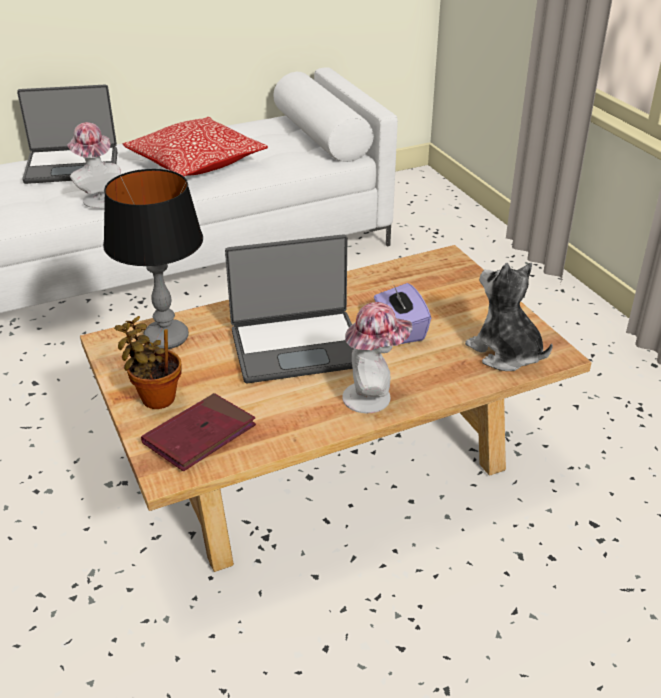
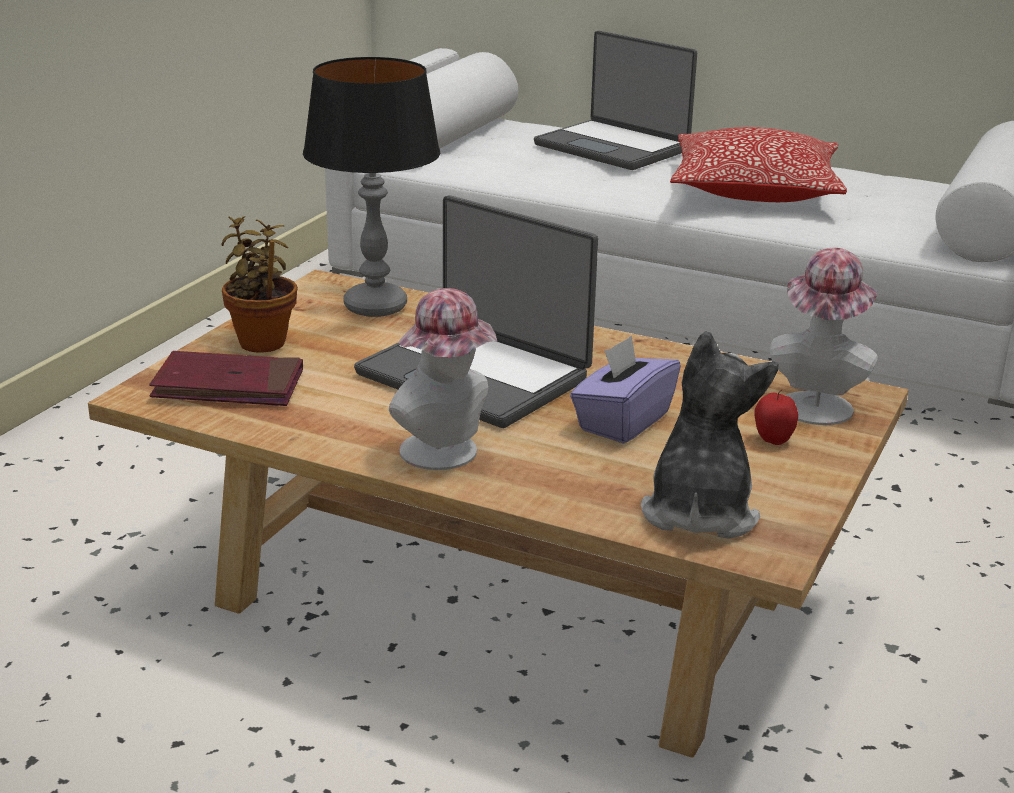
camera: 50 degrees right, 10 degrees down
hat [67,122,121,208] -> hat moved to [770,248,878,425]
none -> apple [754,389,798,445]

